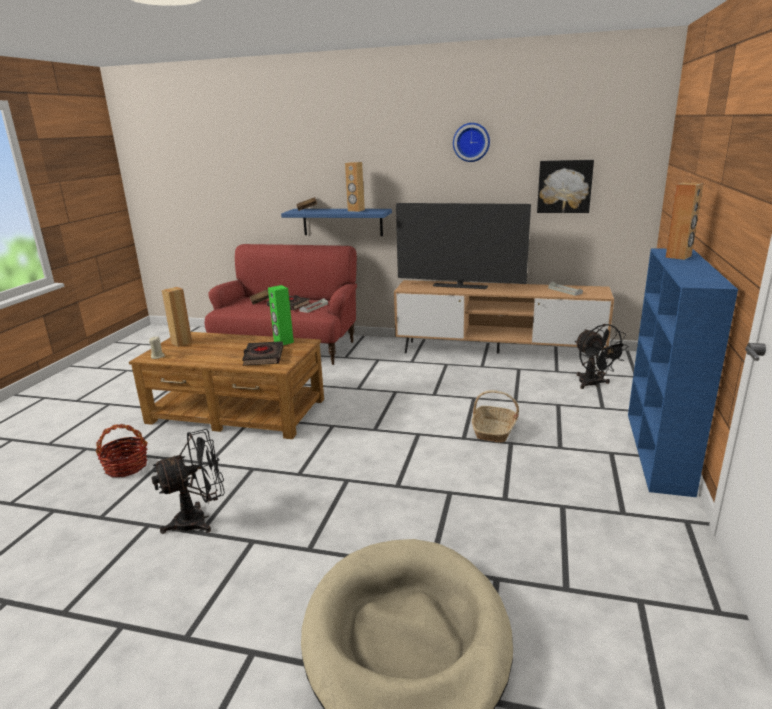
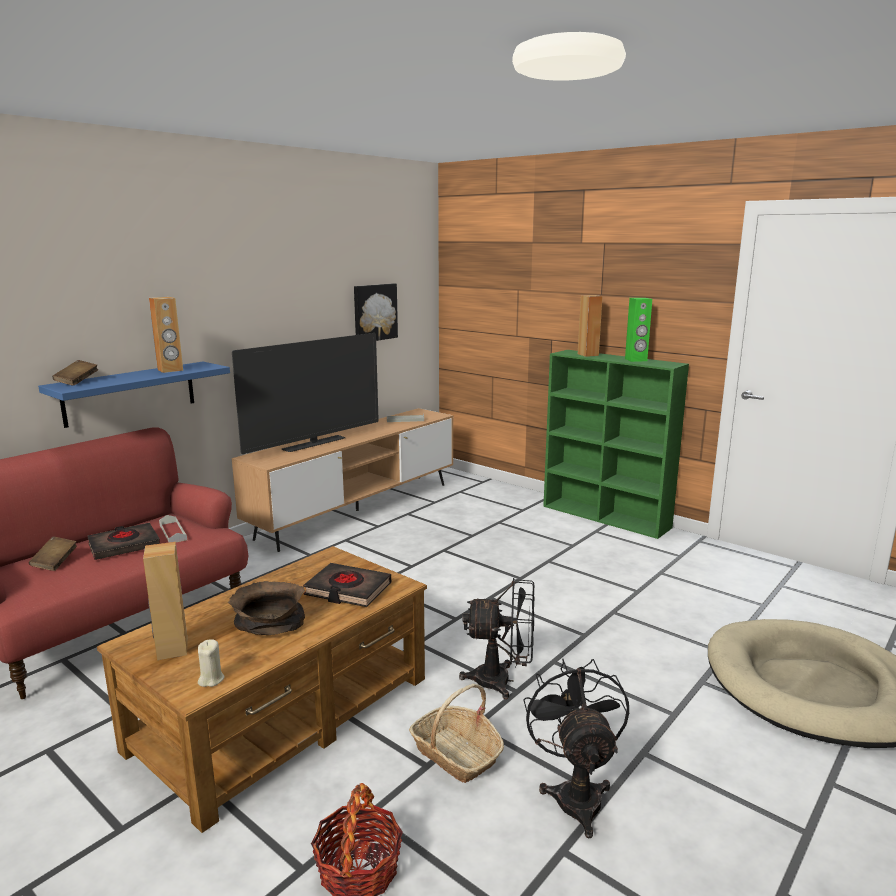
camera: 65 degrees left, 5 degrees down
green speaker [268,285,294,345] -> green speaker moved to [625,298,652,362]
wall clock [453,123,490,162] -> none
basket [472,390,519,443] -> basket moved to [409,684,504,783]
black fan [575,324,629,389] -> black fan moved to [459,578,535,699]
blue bookcase [628,248,738,497] -> green bookcase [543,350,689,539]
none -> brown bowl [228,581,305,635]

